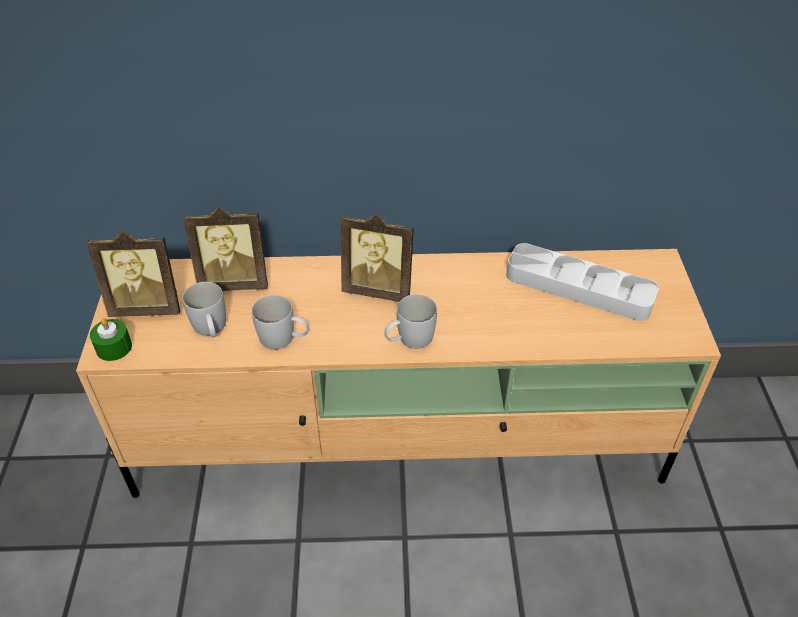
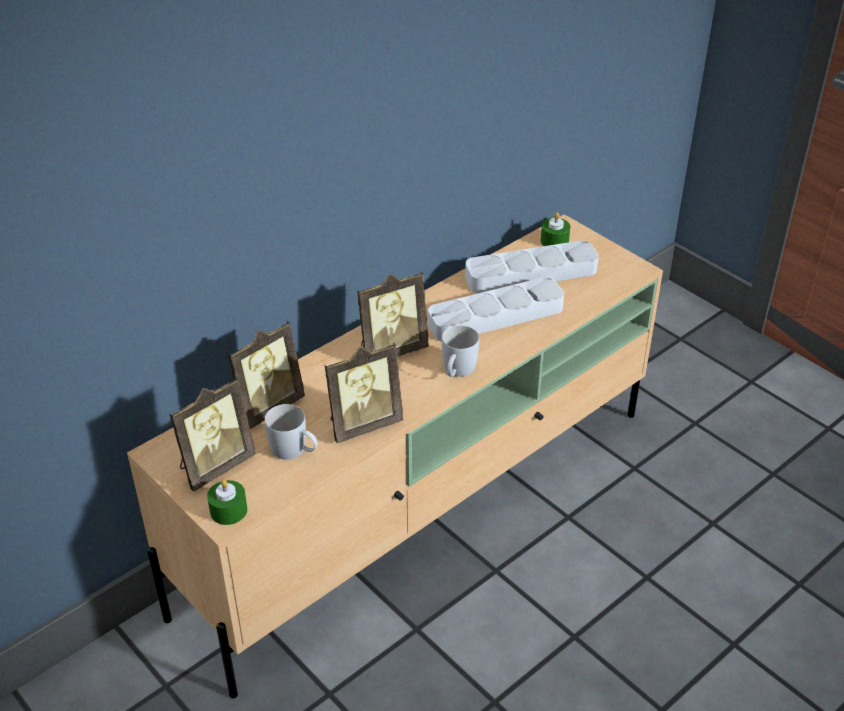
camera: 40 degrees left, 5 degrees down
white mug [252,295,309,349] -> picture frame [325,343,403,443]
none -> grey tray [428,277,564,342]
none -> green candle [540,213,570,246]

